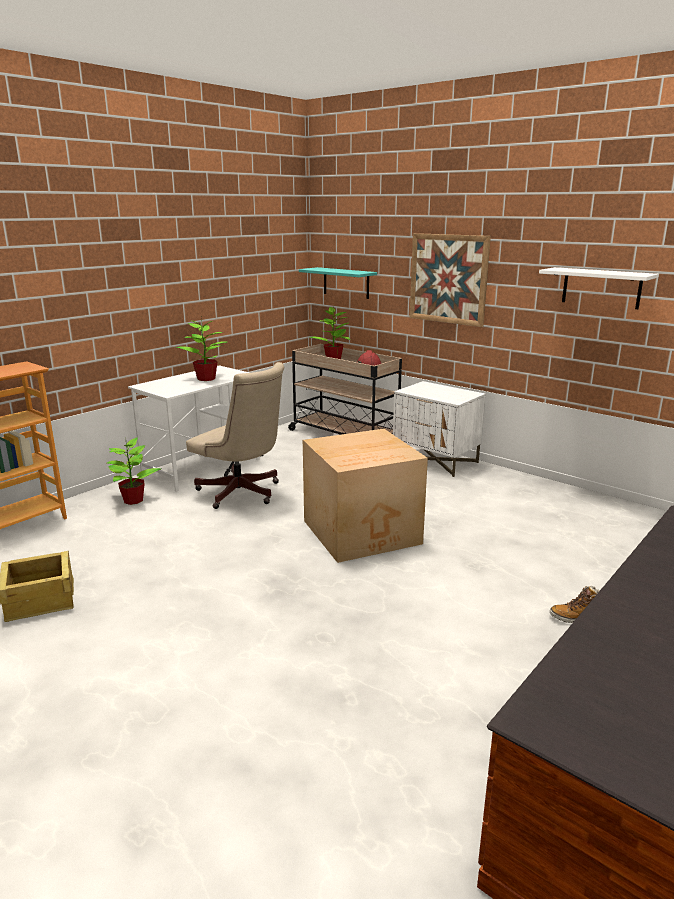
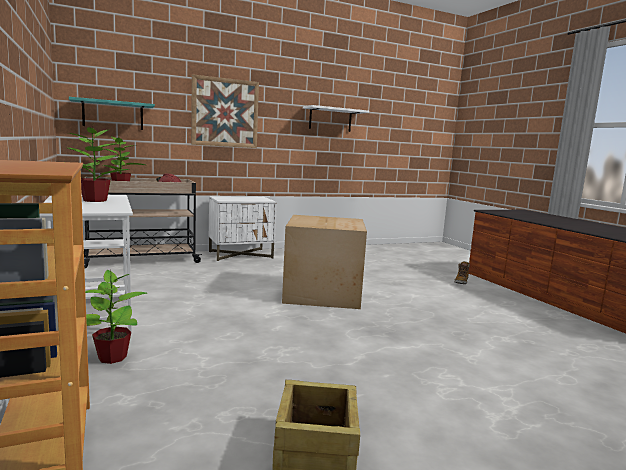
camera: 65 degrees left, 10 degrees down
beige office chair [186,362,284,509] -> none

